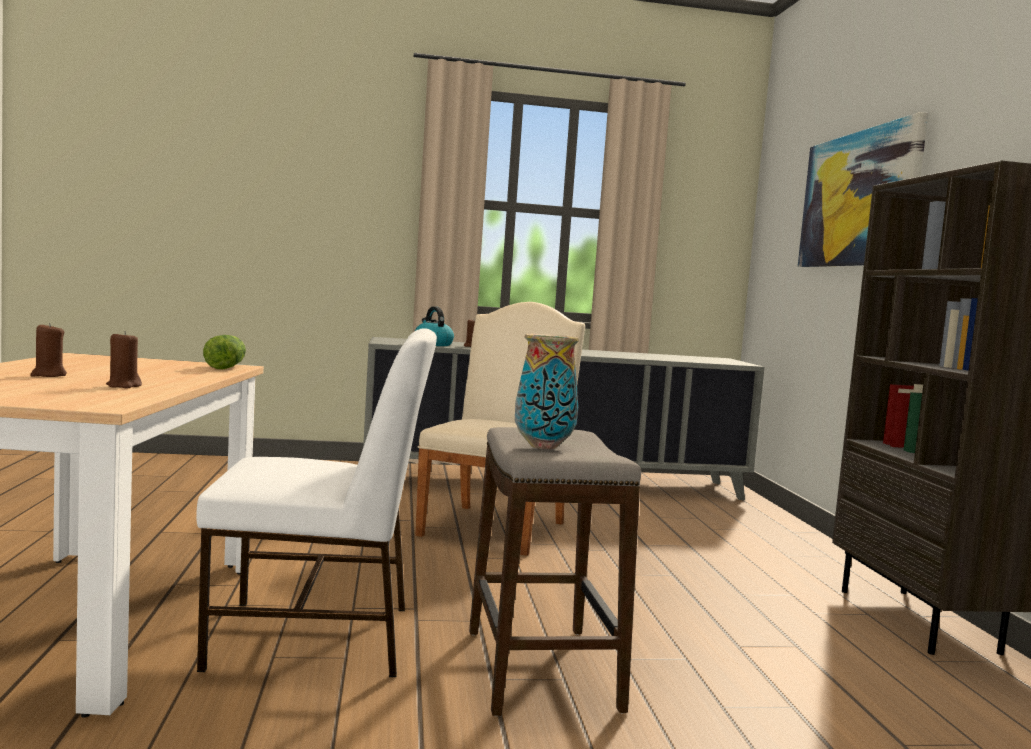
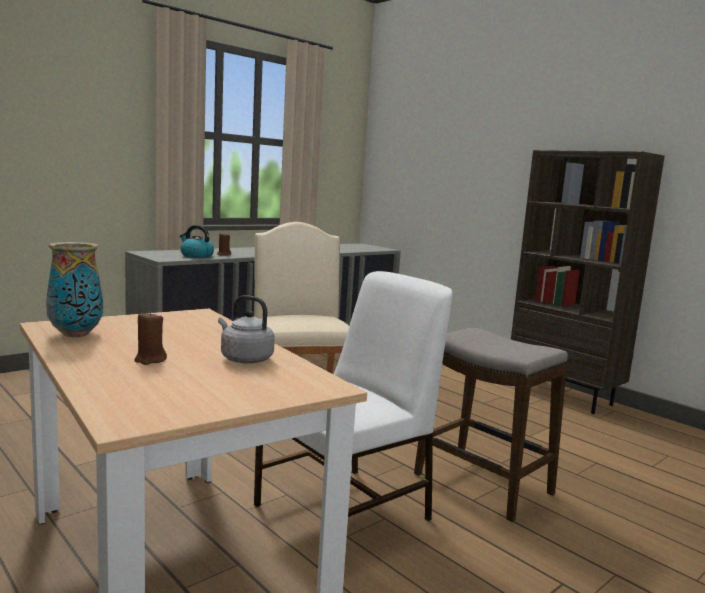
camera: 35 degrees left, 5 degrees up
brown candle [106,331,142,388] -> grey kettle [218,295,275,364]
lettuce [203,335,246,369] -> none
vase [515,334,579,449] -> vase moved to [46,242,103,337]
picture [798,112,928,267] -> none

